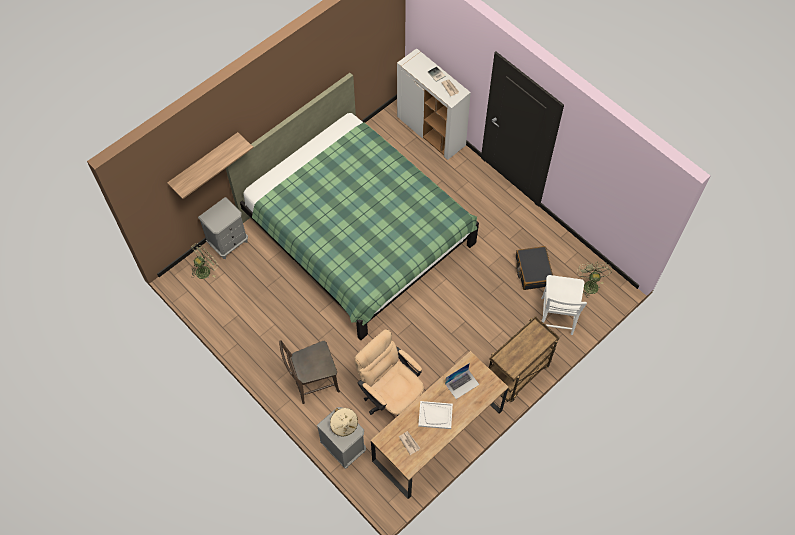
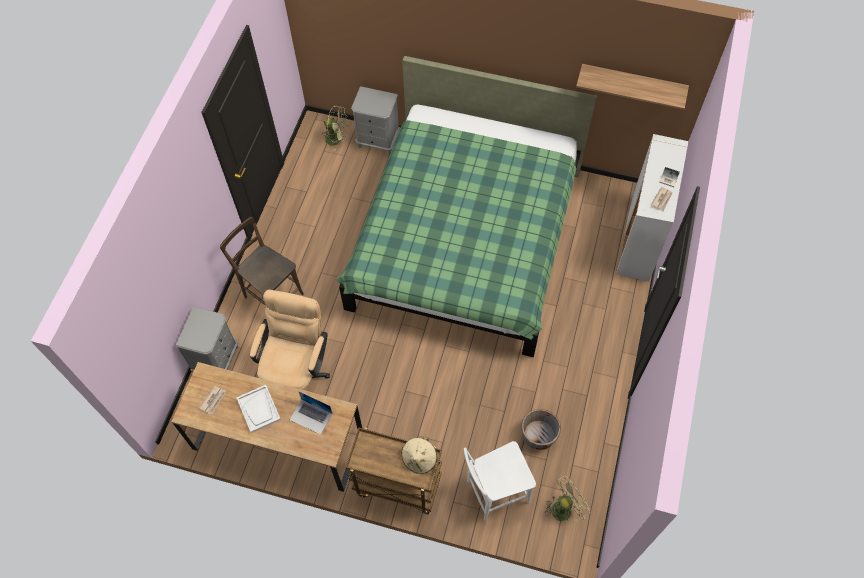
camera: 60 degrees right, 0 degrees up
shelf [167,132,253,199] -> shelf moved to [576,64,689,110]
beige hat [330,408,358,437] -> beige hat moved to [402,436,437,474]
black suitcase [516,246,553,290] -> grey planter [521,409,561,450]

